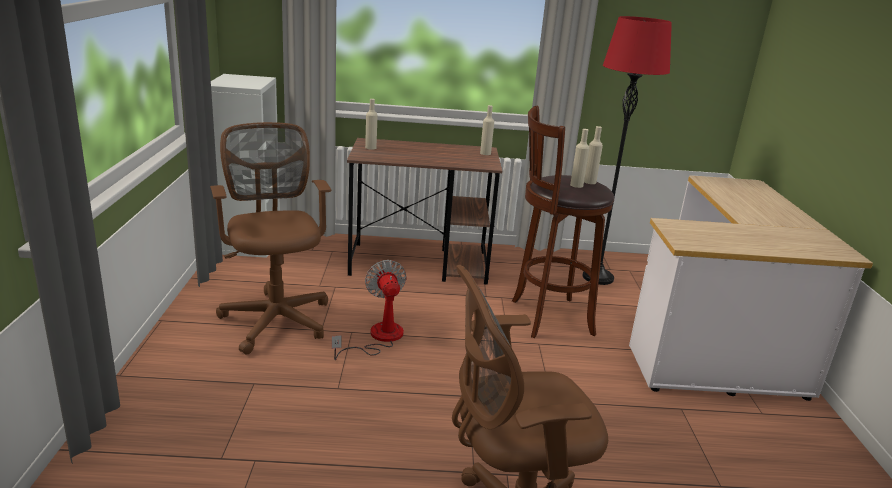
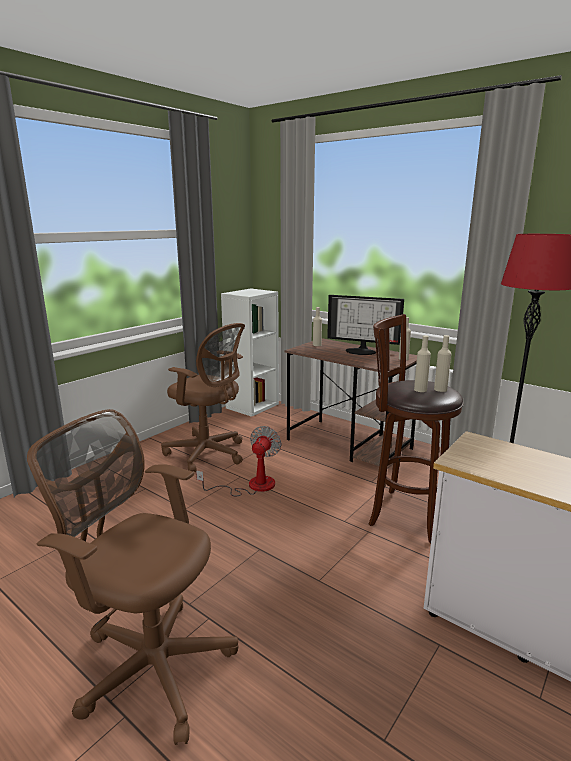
camera: 40 degrees right, 5 degrees down
brown office chair [210,122,331,355] -> brown office chair turned 105 degrees clockwise [161,323,245,472]
none -> monitor [327,295,404,355]

